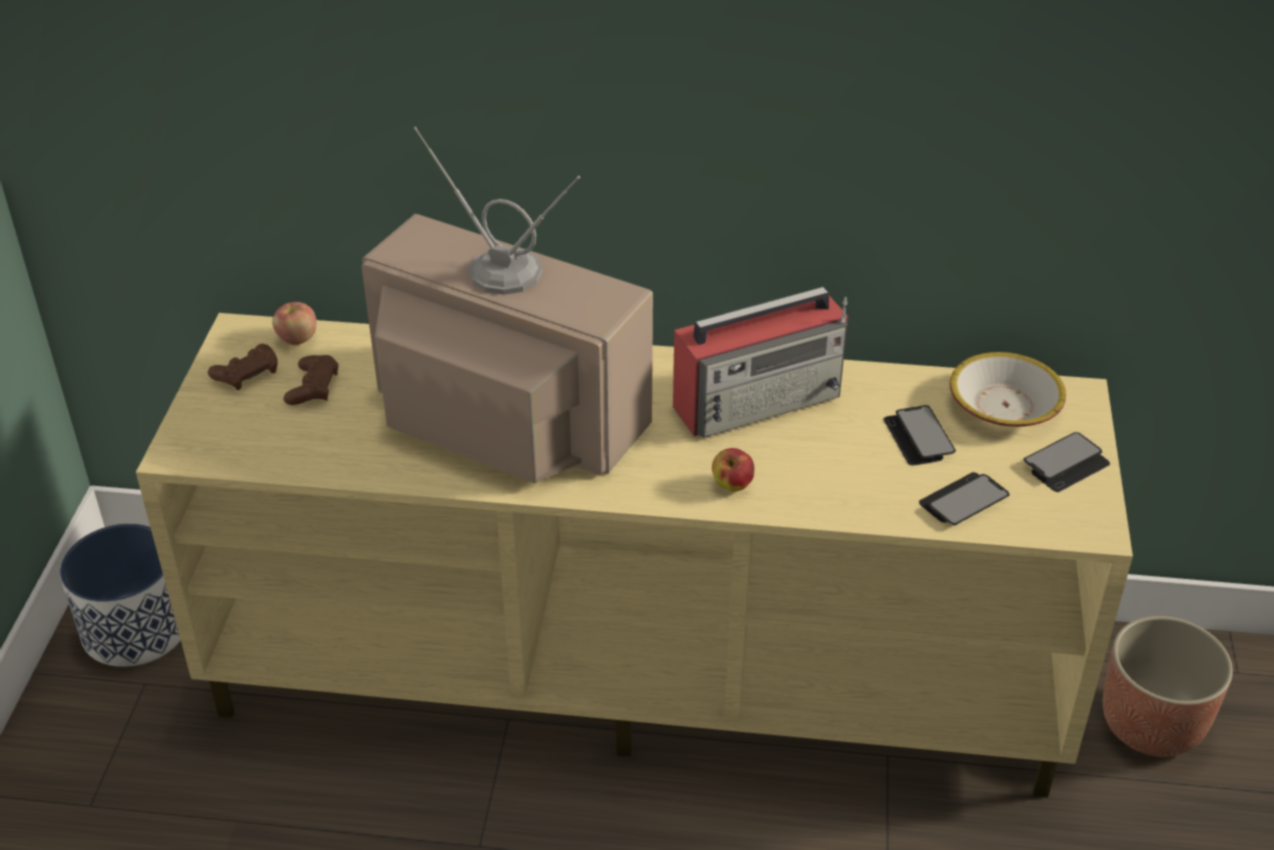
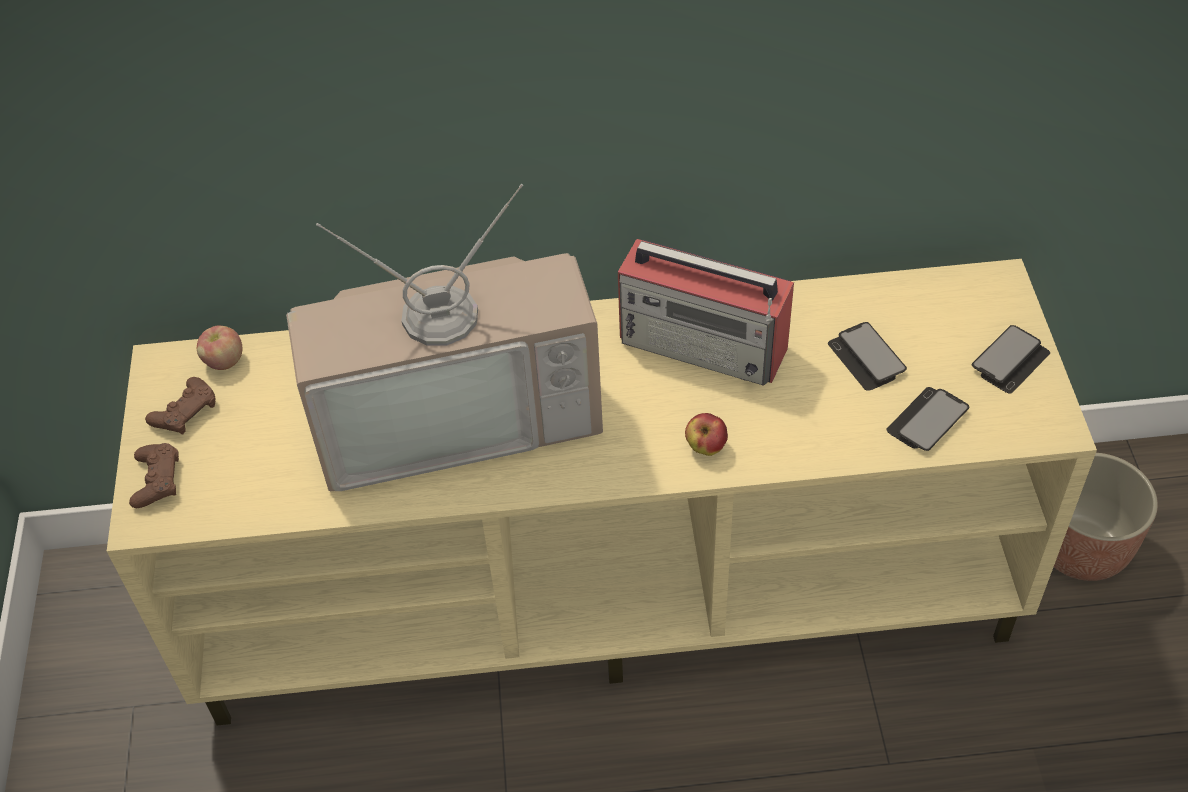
camera: 10 degrees left, 10 degrees up
planter [60,524,181,667] -> none
brown game controller [283,355,338,405] -> brown game controller moved to [129,443,179,508]
television [361,126,653,483] -> television turned 150 degrees clockwise [286,184,603,491]
radio [673,287,848,438] -> radio turned 60 degrees clockwise [618,239,794,386]
bowl [950,352,1066,427] -> none

